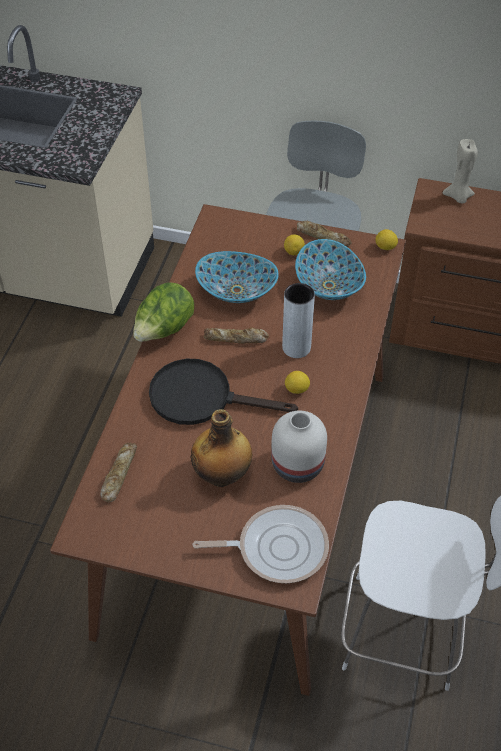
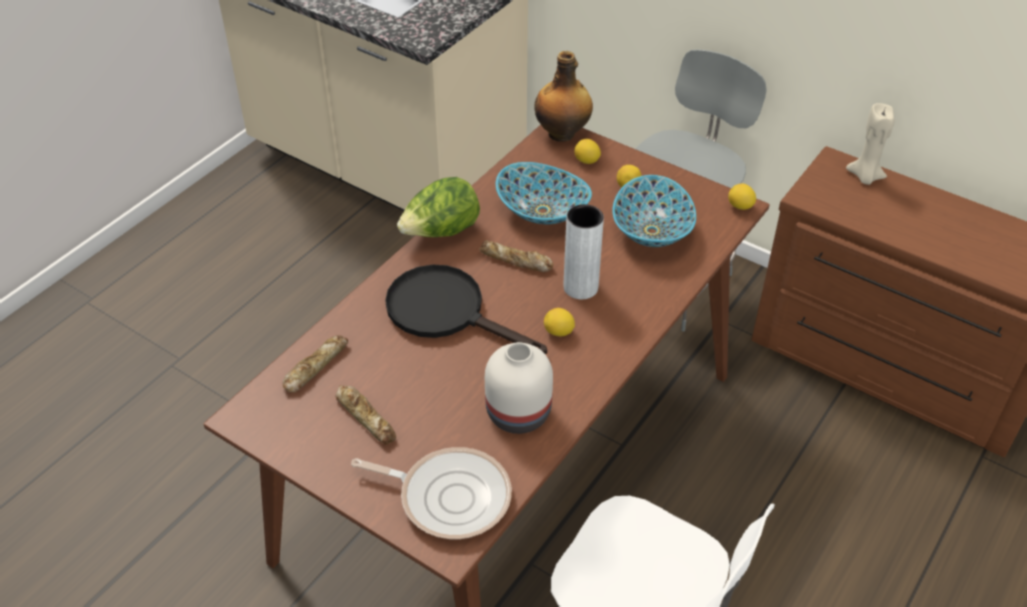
camera: 20 degrees right, 5 degrees down
bottle [191,409,253,487] -> bottle moved to [534,51,593,142]
bread [297,221,352,247] -> bread moved to [336,385,396,445]
none -> lemon [574,139,601,164]

